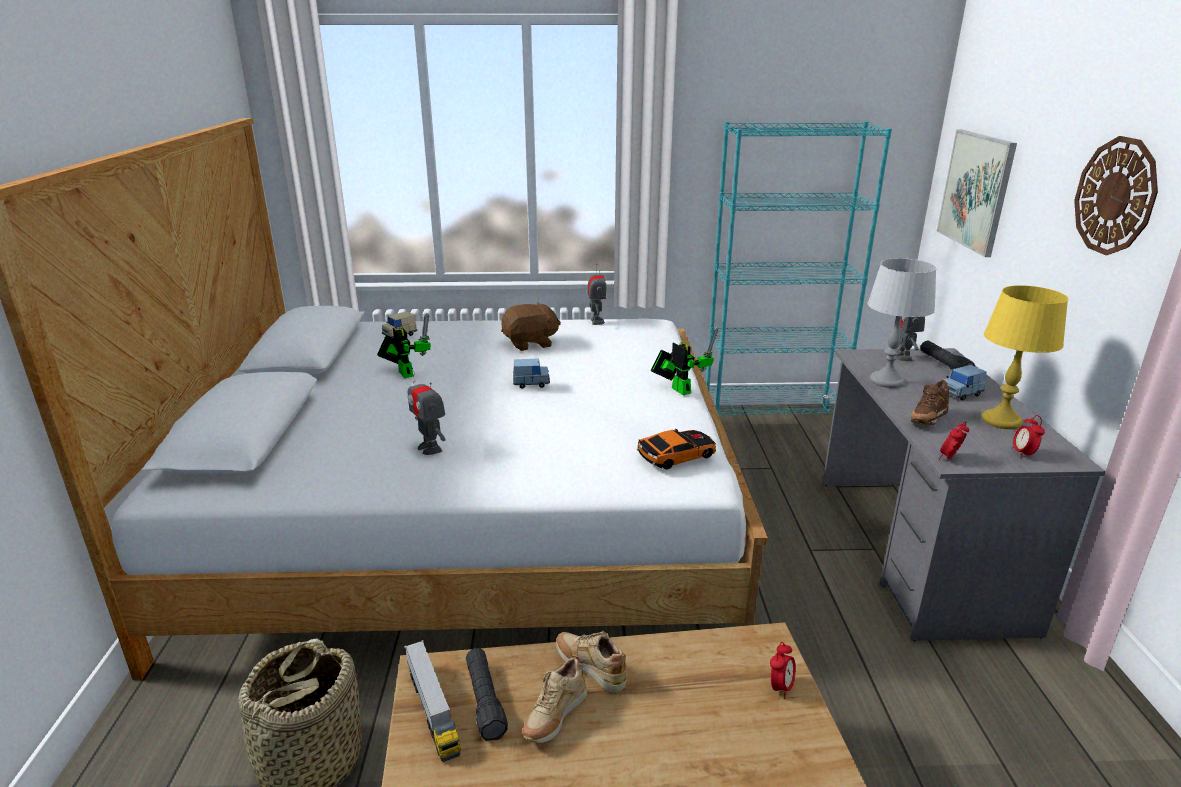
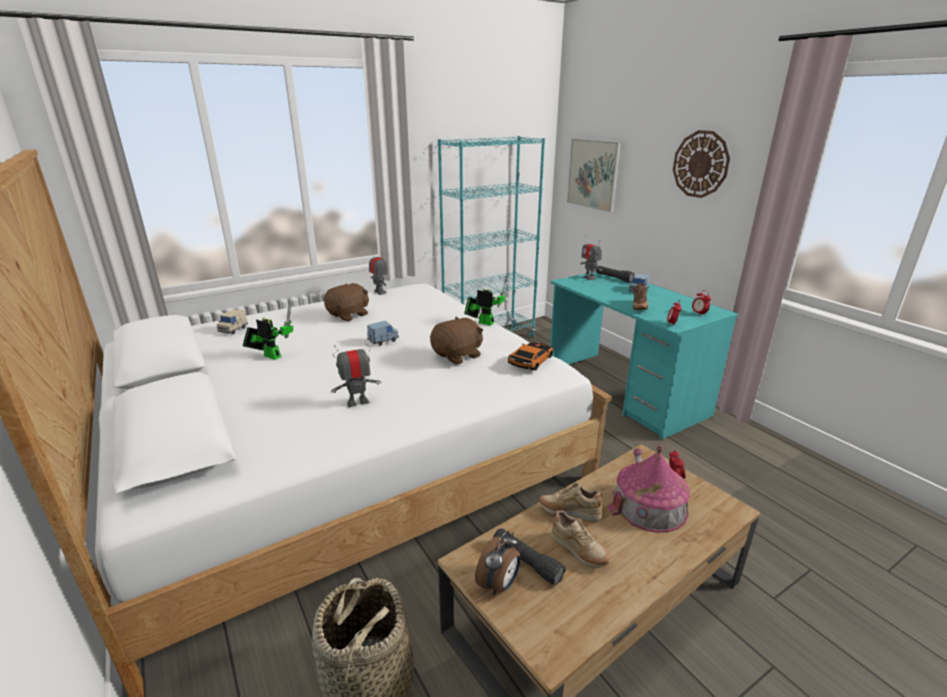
camera: 30 degrees left, 0 degrees up
toy truck [405,640,461,762] -> alarm clock [475,531,520,595]
toy robot [408,368,445,455] -> toy robot turned 135 degrees clockwise [331,338,381,407]
beige shoe [523,655,587,743] -> beige shoe turned 45 degrees counterclockwise [552,510,611,568]
grey desk [823,348,1105,641] -> turquoise desk [550,271,738,440]
grey table lamp [867,258,937,388] -> none
yellow table lamp [982,285,1068,429] -> none
none -> brown plush toy [430,317,483,365]
none -> toy house [607,444,690,532]

